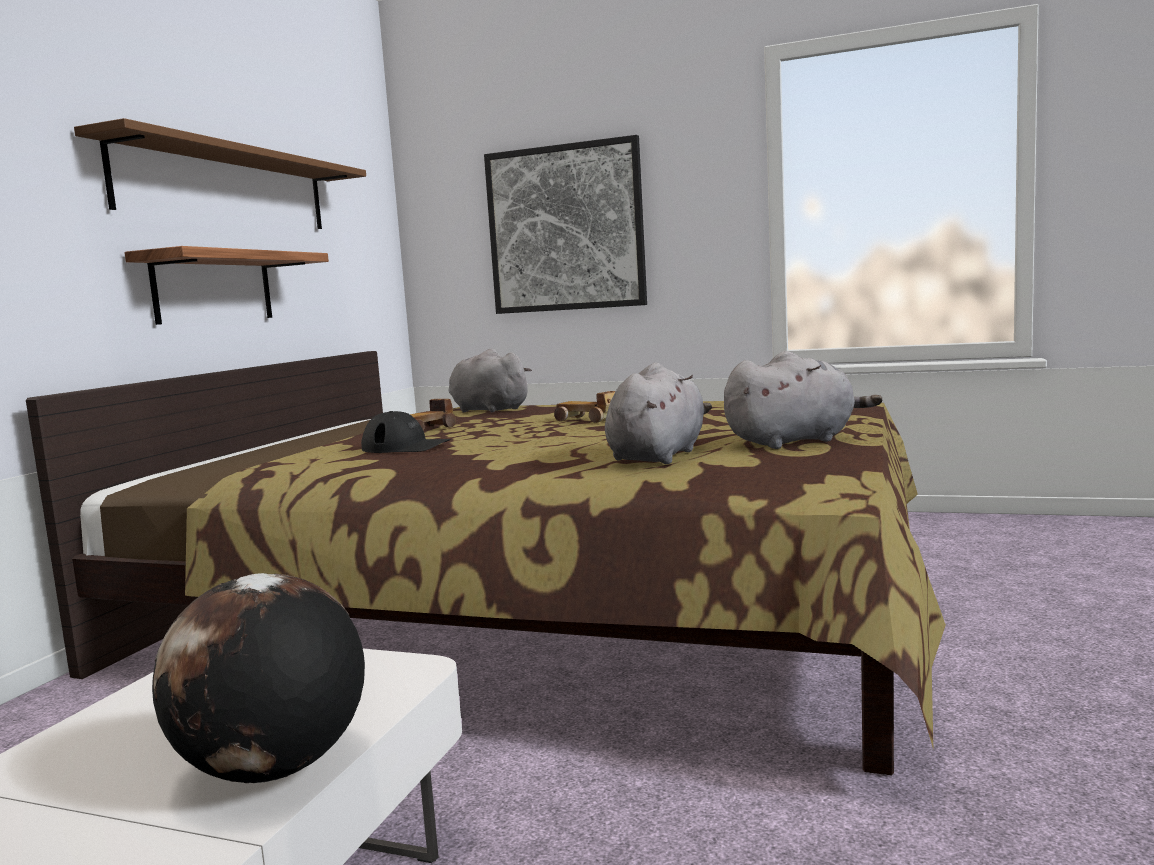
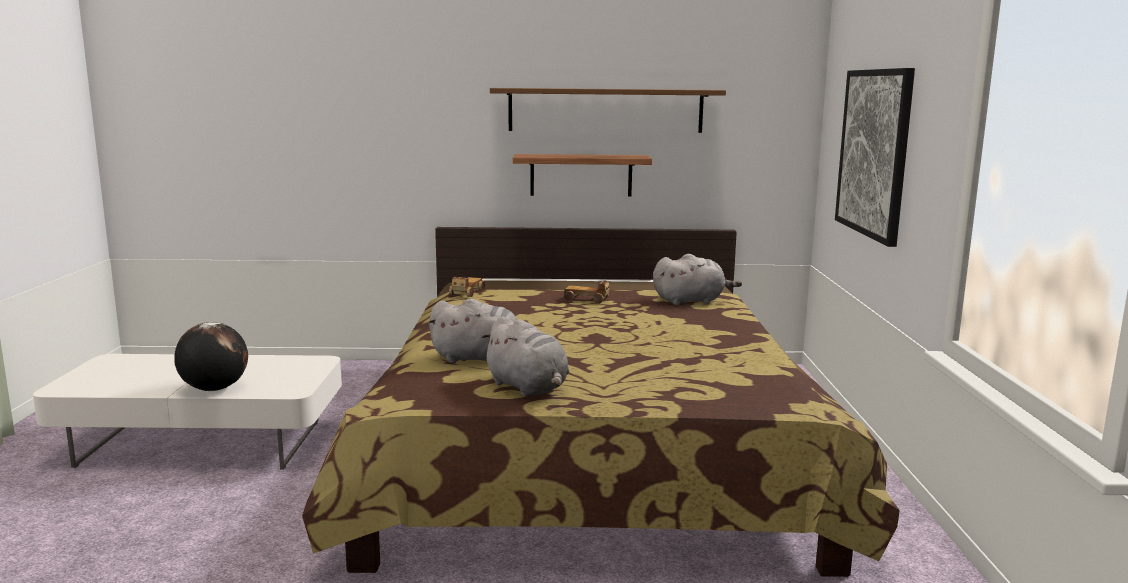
camera: 70 degrees right, 5 degrees up
black cap [361,411,450,453] -> none
grey plush toy [449,348,532,413] -> grey plush toy turned 60 degrees clockwise [653,254,742,305]
toy car [554,391,616,423] -> toy car moved to [449,277,485,297]

